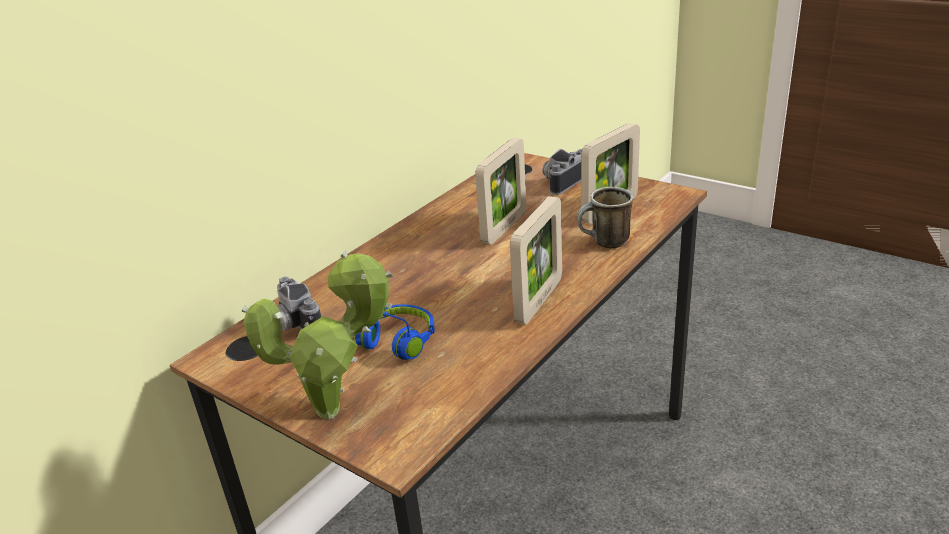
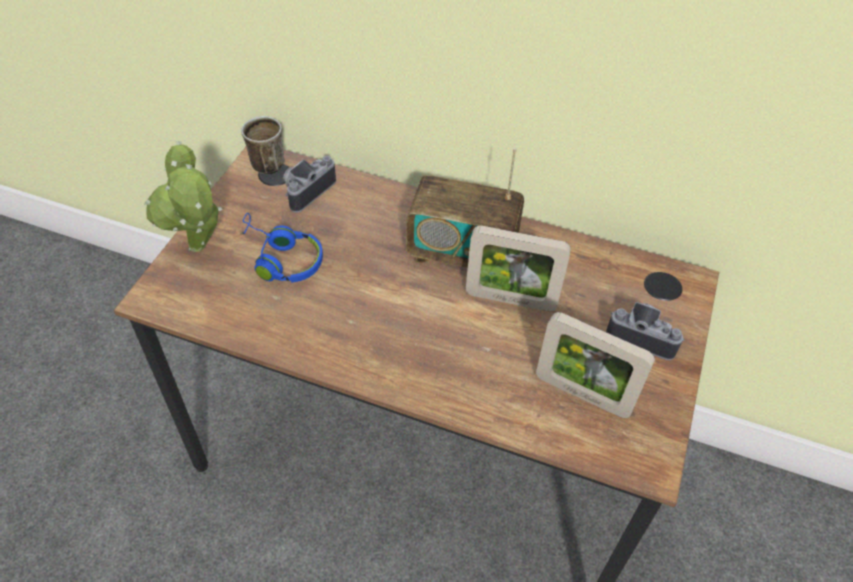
camera: 70 degrees right, 20 degrees up
picture frame [510,196,562,324] -> none
mug [577,187,633,248] -> mug moved to [241,116,285,175]
none -> radio [406,148,524,268]

